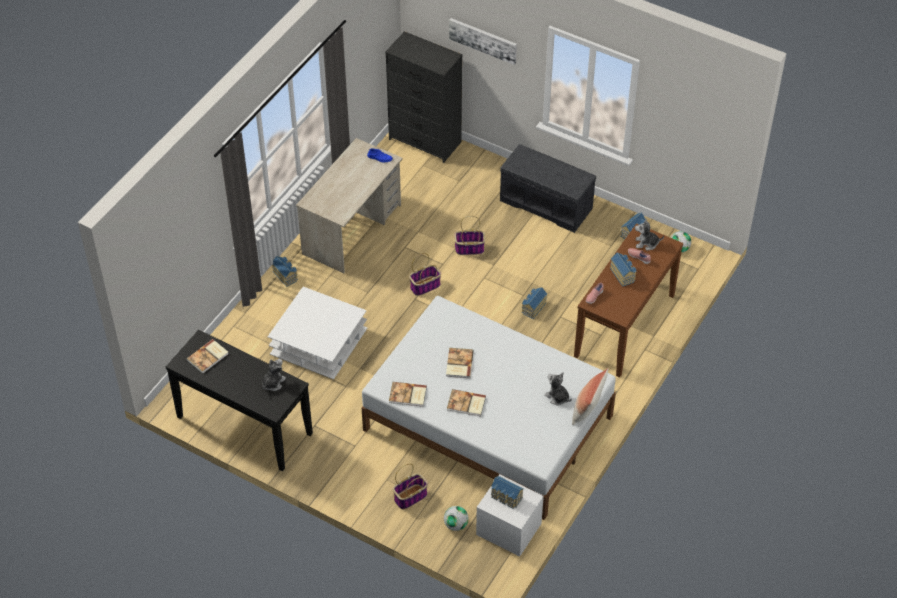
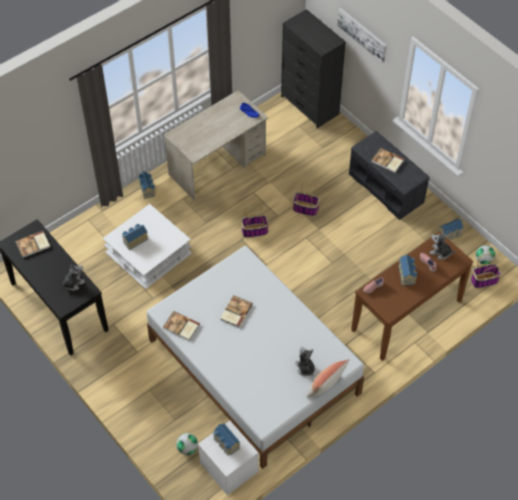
camera: 20 degrees right, 5 degrees up
basket [393,464,428,509] -> basket moved to [471,254,502,288]
book [447,389,486,416] -> book moved to [371,148,405,173]
toy house [522,287,547,319] -> toy house moved to [122,224,148,250]

